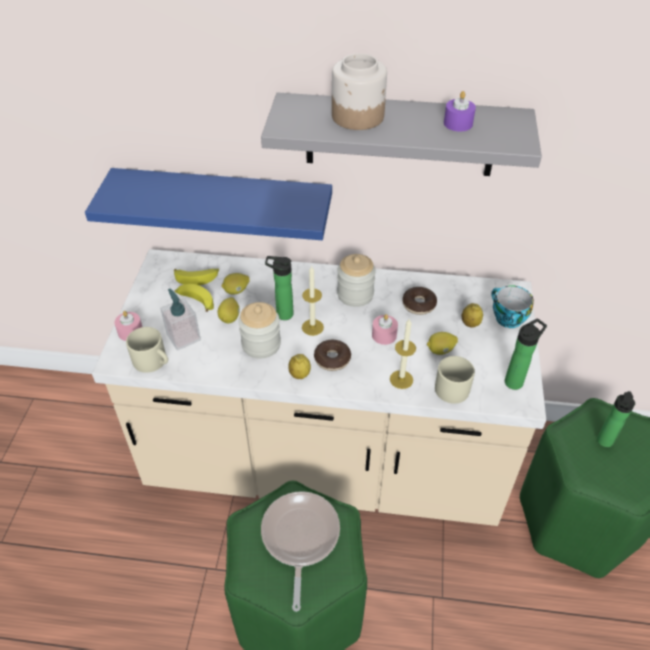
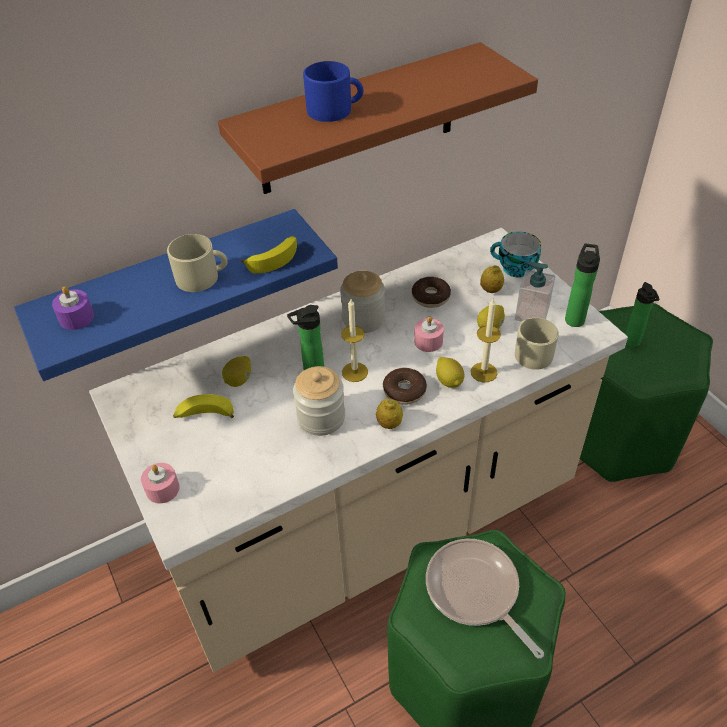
camera: 35 degrees left, 0 degrees up
beige mug [126,327,168,373] -> beige mug moved to [167,234,228,292]
soap dispenser [160,289,201,351] -> soap dispenser moved to [515,261,555,321]
banana [174,269,219,285] -> banana moved to [241,236,297,274]
lemon [218,297,240,323] -> lemon moved to [436,357,464,388]
grey shelf [261,92,542,176] -> brown shelf [218,42,538,194]
jar [332,53,387,130] -> blue mug [303,61,363,122]
purple candle [444,91,476,132] -> purple candle moved to [52,286,94,330]

